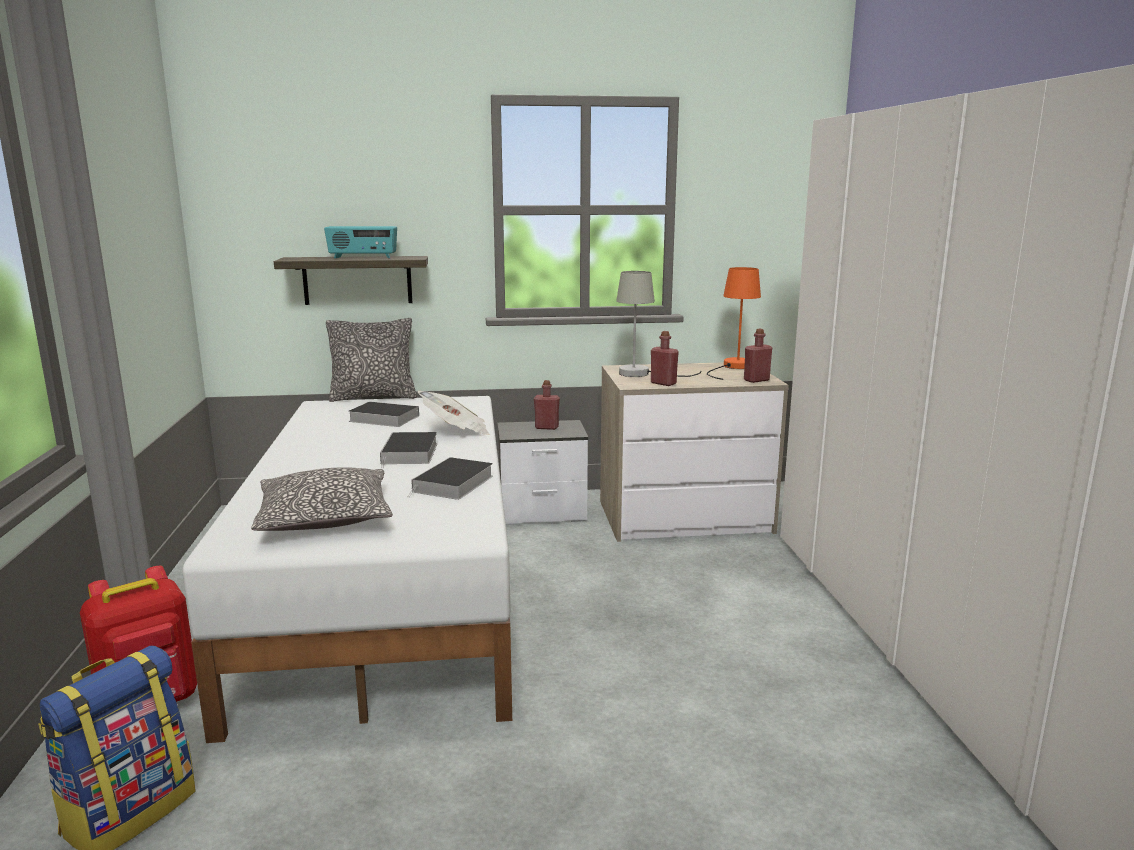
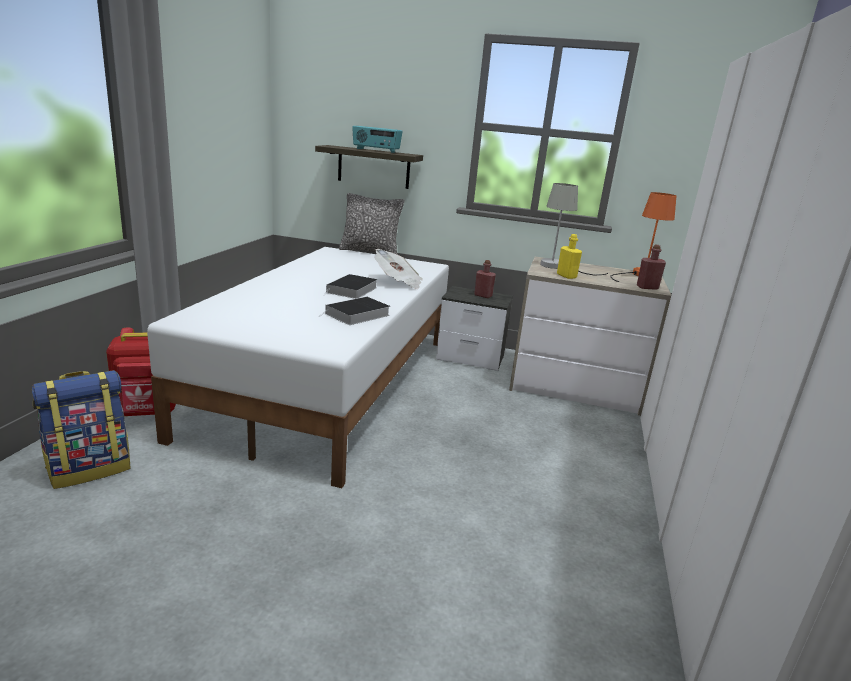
camera: 20 degrees right, 5 degrees up
pillow [251,467,393,531] -> none
book [348,402,419,427] -> none
red bottle [651,331,679,386] -> yellow bottle [557,234,582,279]

